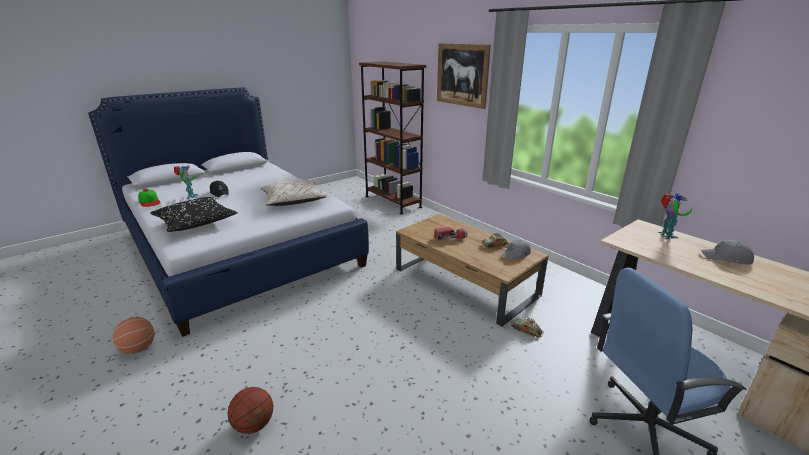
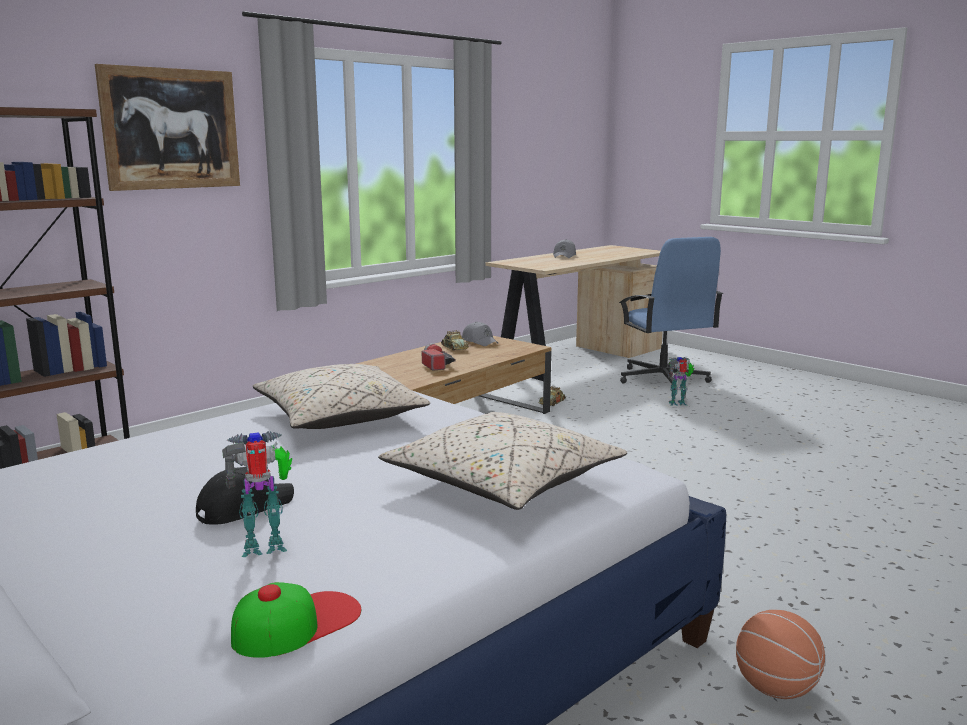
camera: 95 degrees left, 10 degrees down
black pillow [150,197,238,232] -> beige pillow [378,412,627,510]
basketball [227,387,273,434] -> none
toy robot [658,193,692,239] -> toy robot moved to [668,357,694,406]

